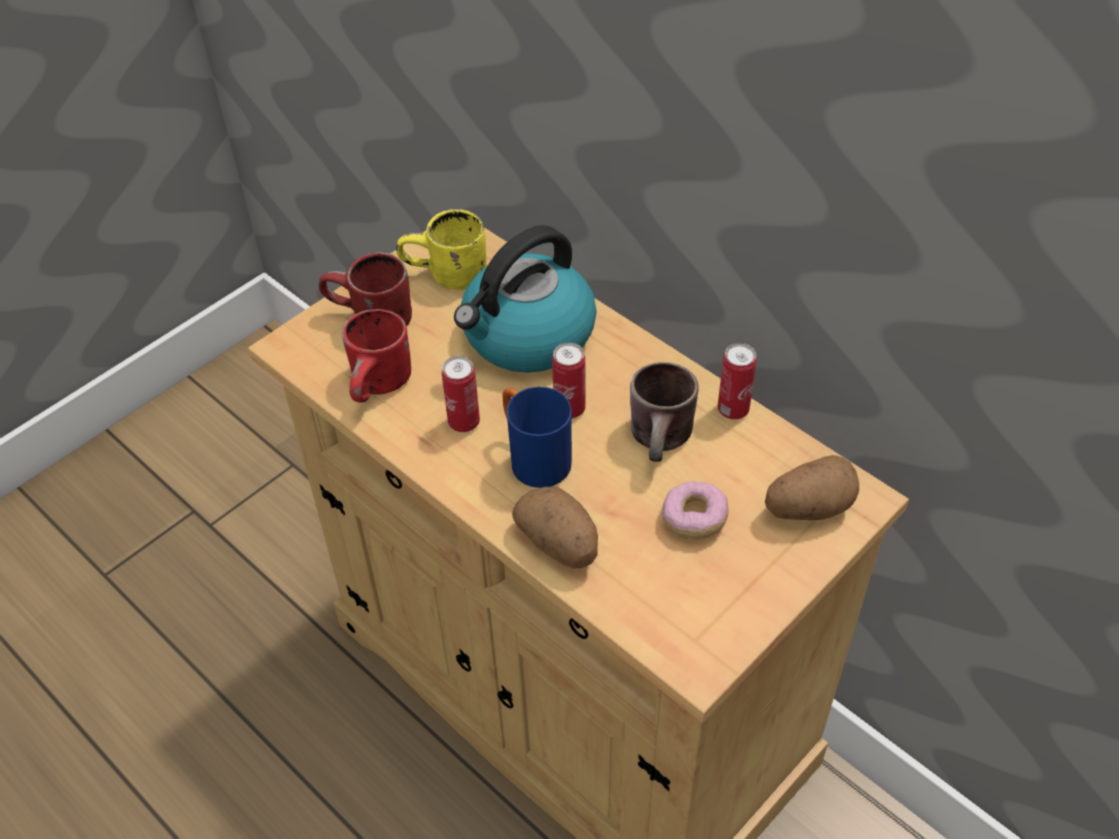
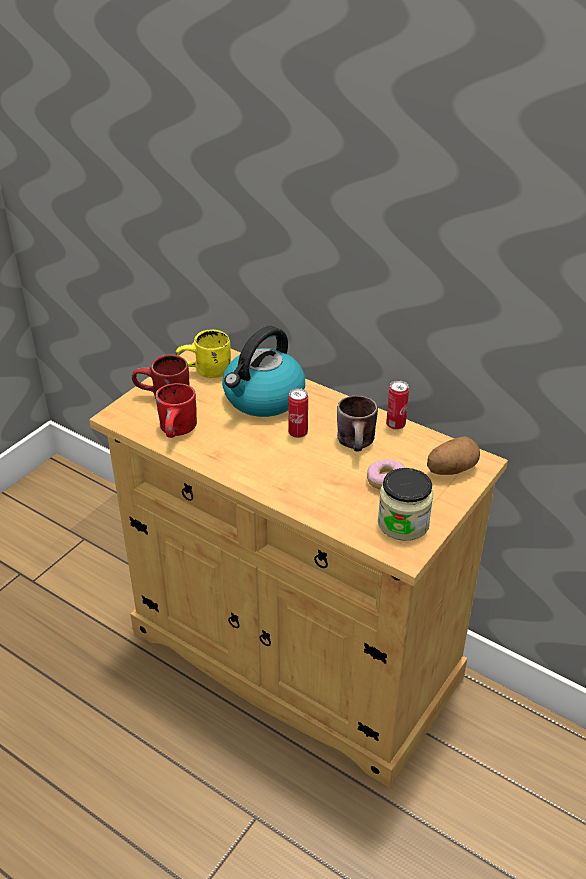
camera: 10 degrees left, 10 degrees down
can [442,356,480,432] -> none
blue mug [503,387,572,488] -> none
potato [512,487,598,568] -> none
none -> jar [378,468,433,541]

